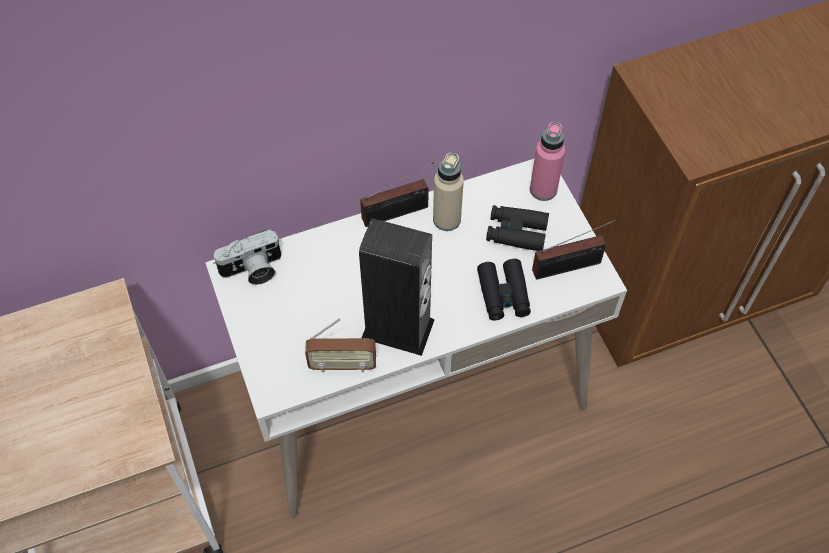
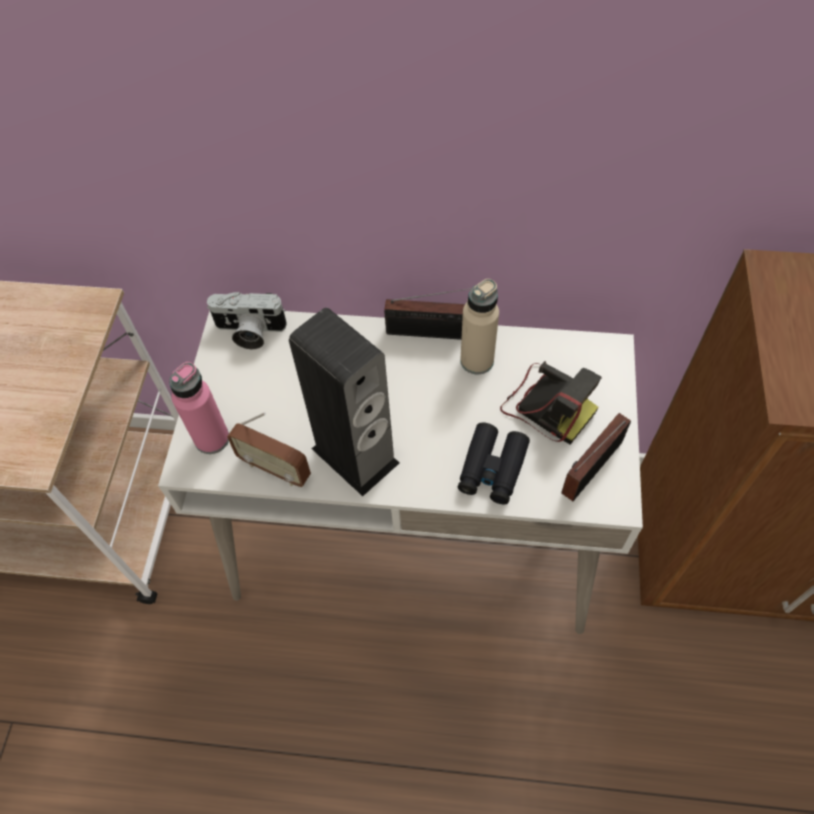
camera: 30 degrees right, 0 degrees up
black binoculars [486,205,549,251] -> camera [500,361,601,445]
pink bottle [530,122,565,201] -> pink bottle moved to [169,362,229,454]
radio [532,220,616,280] -> radio turned 120 degrees clockwise [561,413,631,501]

